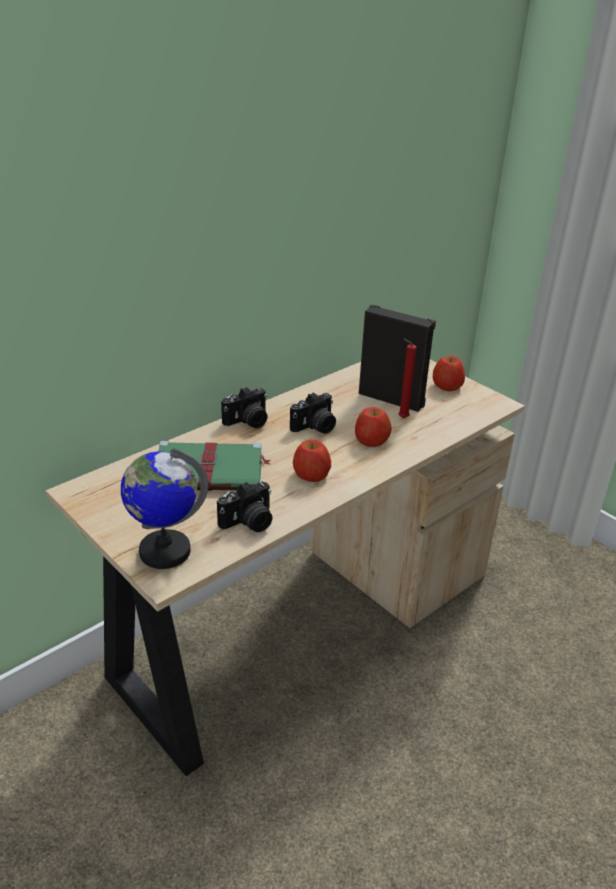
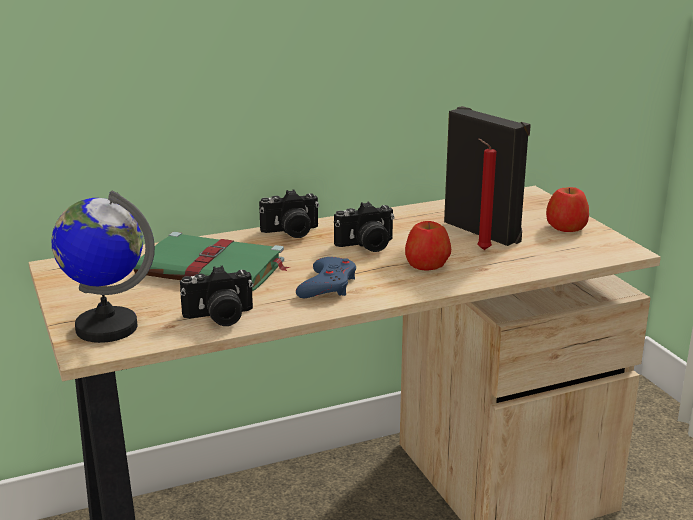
camera: 20 degrees right, 10 degrees down
apple [293,439,331,482] -> blue game controller [296,257,356,298]

